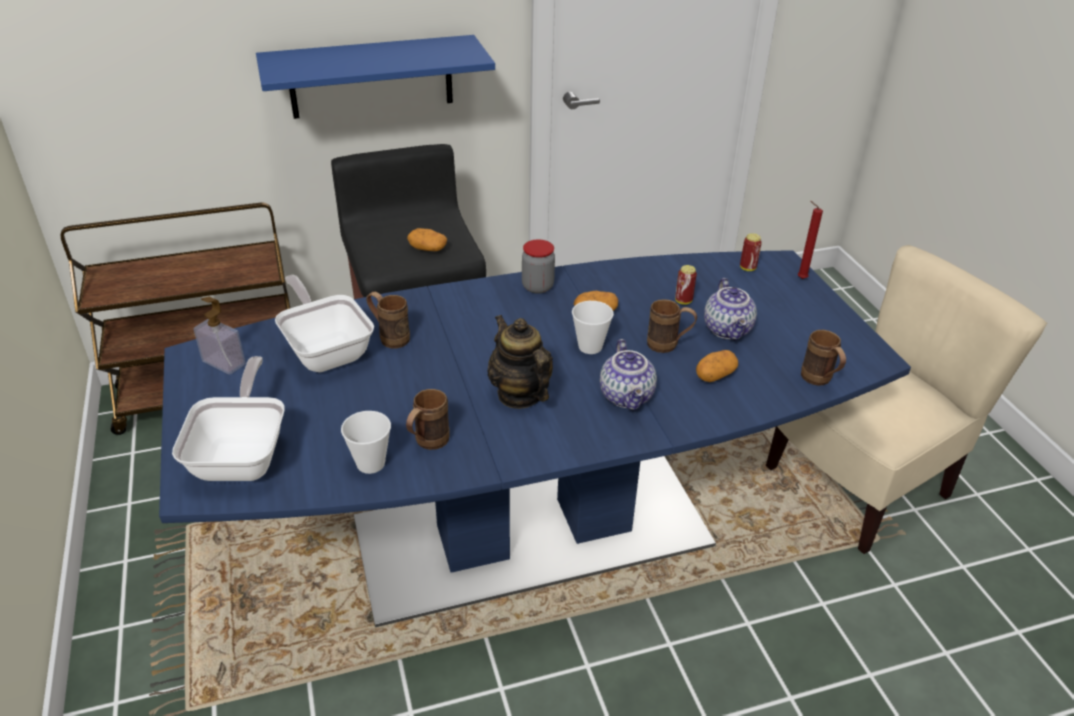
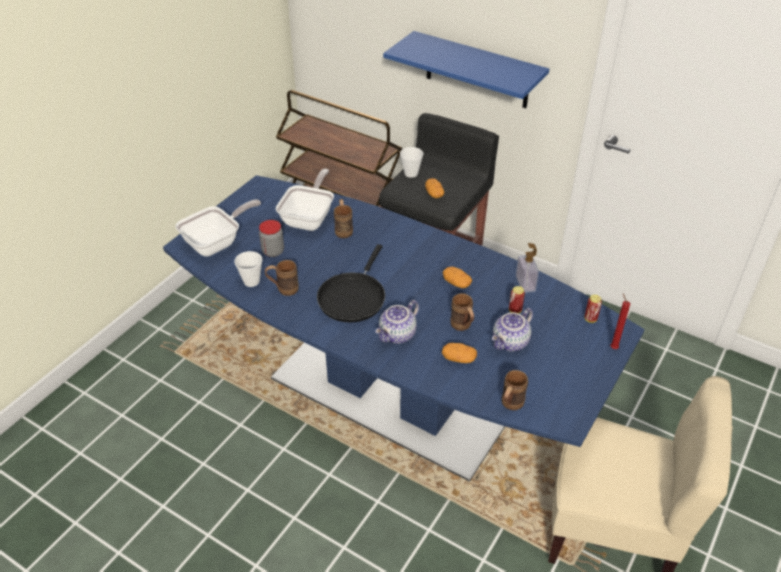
camera: 50 degrees right, 5 degrees up
soap dispenser [194,297,245,374] -> soap dispenser moved to [516,243,539,293]
teapot [487,315,553,409] -> black frying pan [317,244,385,323]
jar [522,239,555,294] -> jar moved to [259,220,284,257]
cup [572,301,614,354] -> cup moved to [400,147,423,178]

